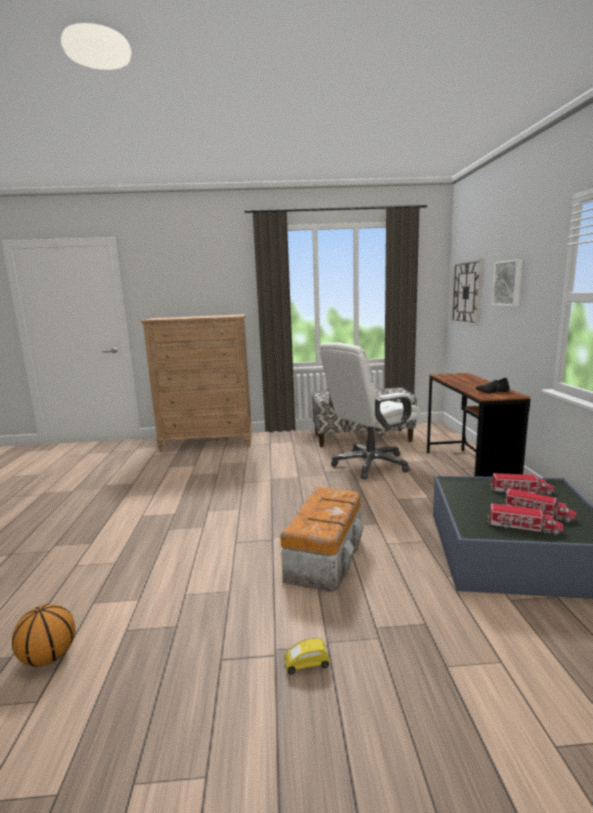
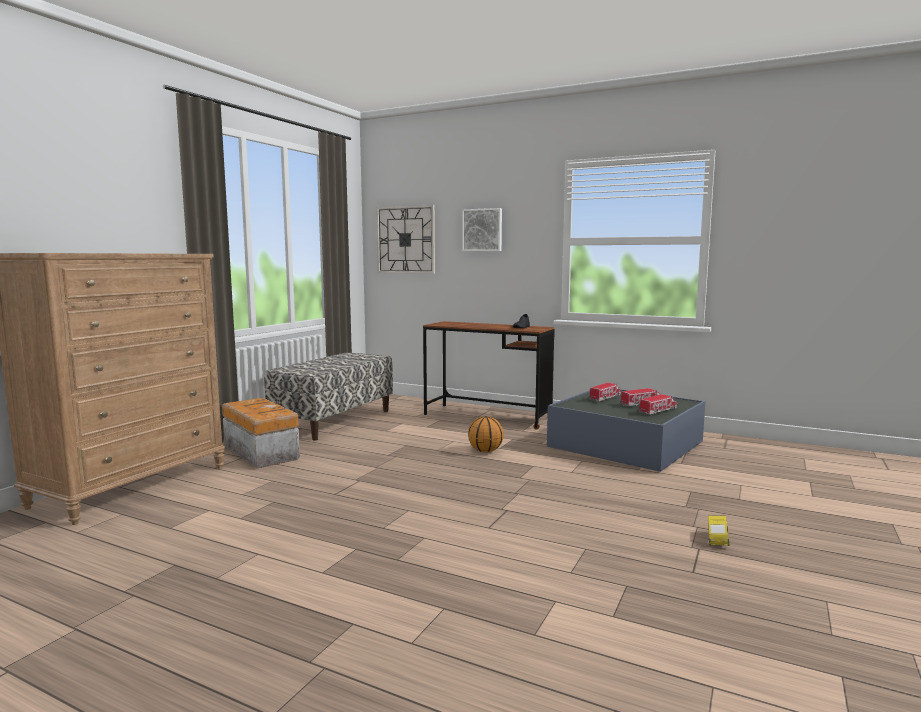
camera: 60 degrees left, 5 degrees down
basketball [12,604,75,667] -> basketball moved to [468,416,504,452]
storage box [280,487,364,592] -> storage box moved to [222,398,300,469]
white office chair [320,343,420,479] -> none

